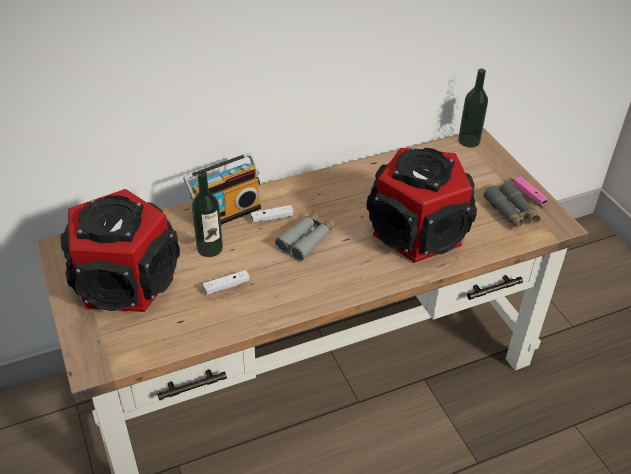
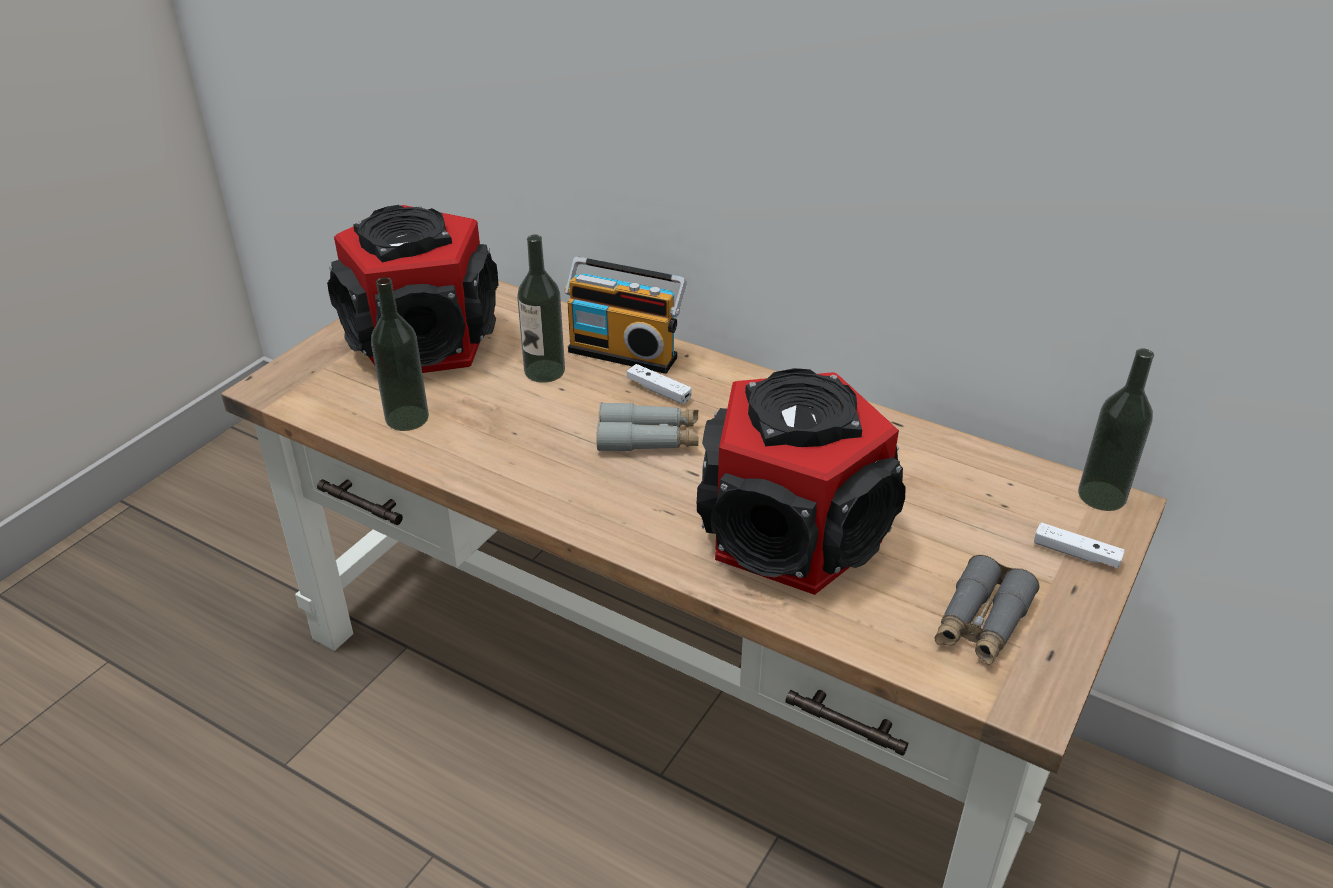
camera: 55 degrees right, 5 degrees down
white game controller [203,270,250,295] -> white game controller moved to [1034,522,1125,568]
pink game controller [513,177,548,205] -> none
none -> bottle [371,277,429,431]

